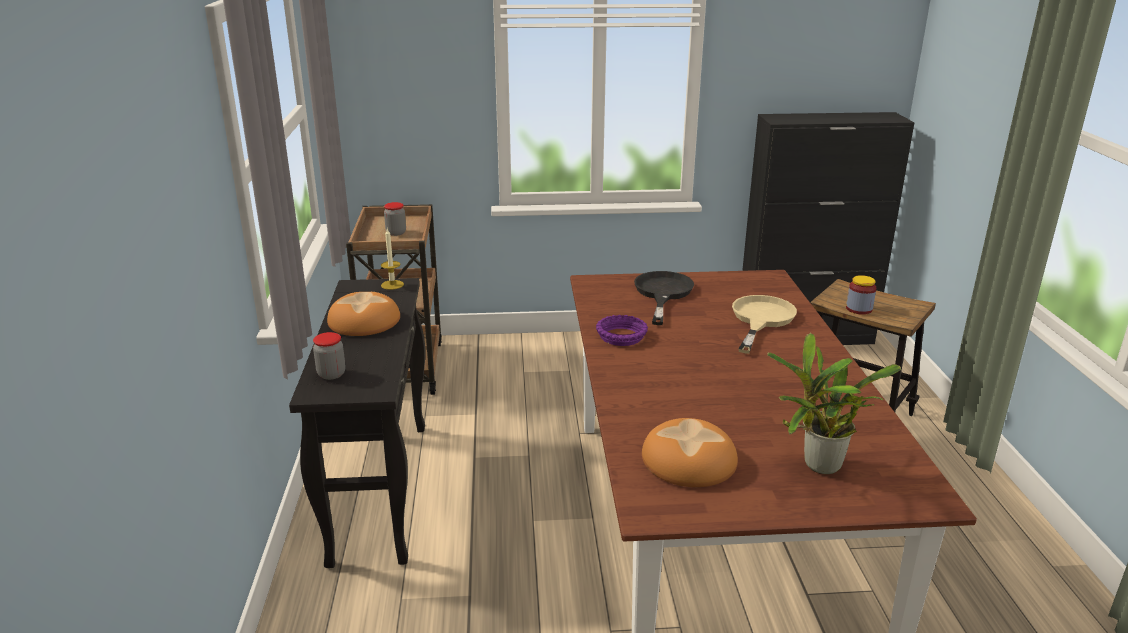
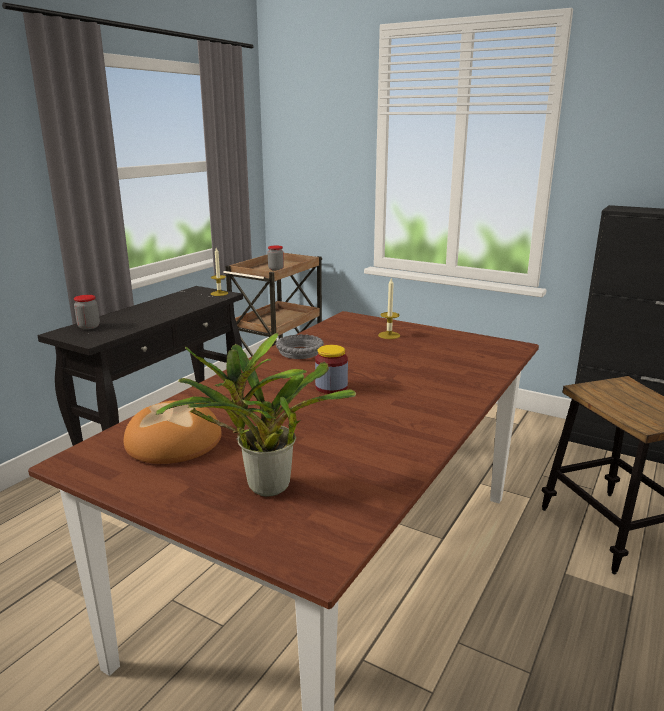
camera: 35 degrees right, 5 degrees down
bread [327,292,400,336] -> none
purple bowl [596,315,648,346] -> grey bowl [276,334,324,359]
black frying pan [634,271,694,325] -> candle [378,278,400,339]
beige frying pan [732,295,797,354] -> none
jar [846,275,876,315] -> jar moved to [315,345,348,394]

